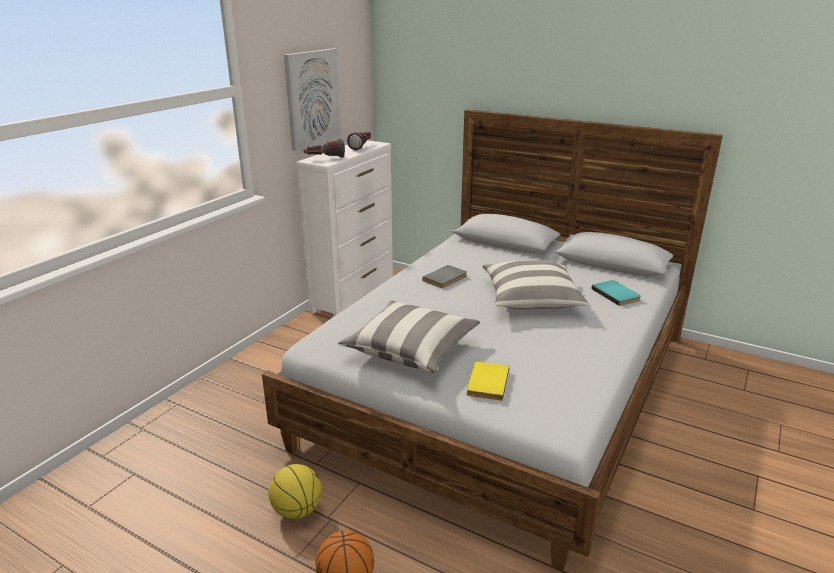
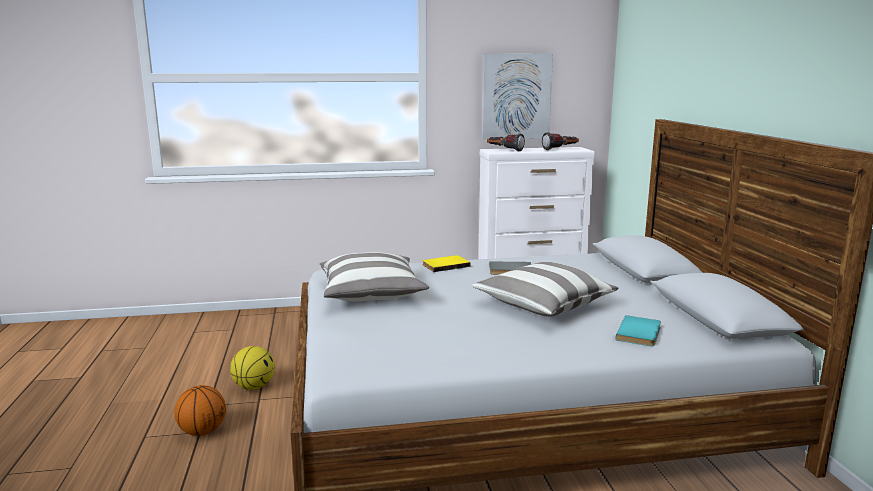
camera: 50 degrees right, 10 degrees down
yellow book [467,362,509,401] -> yellow book moved to [423,255,471,272]

